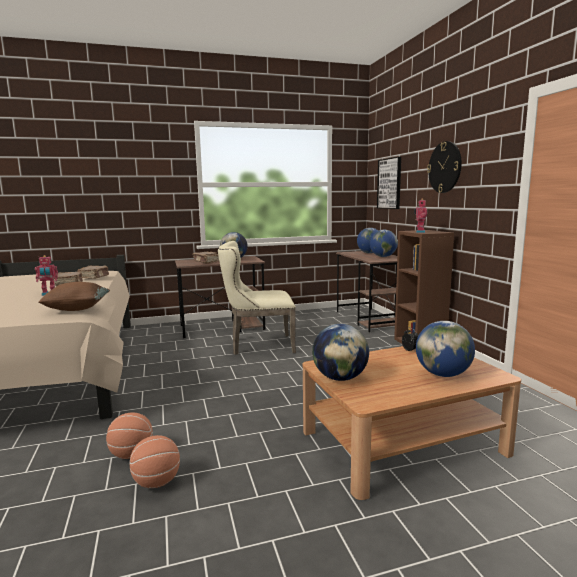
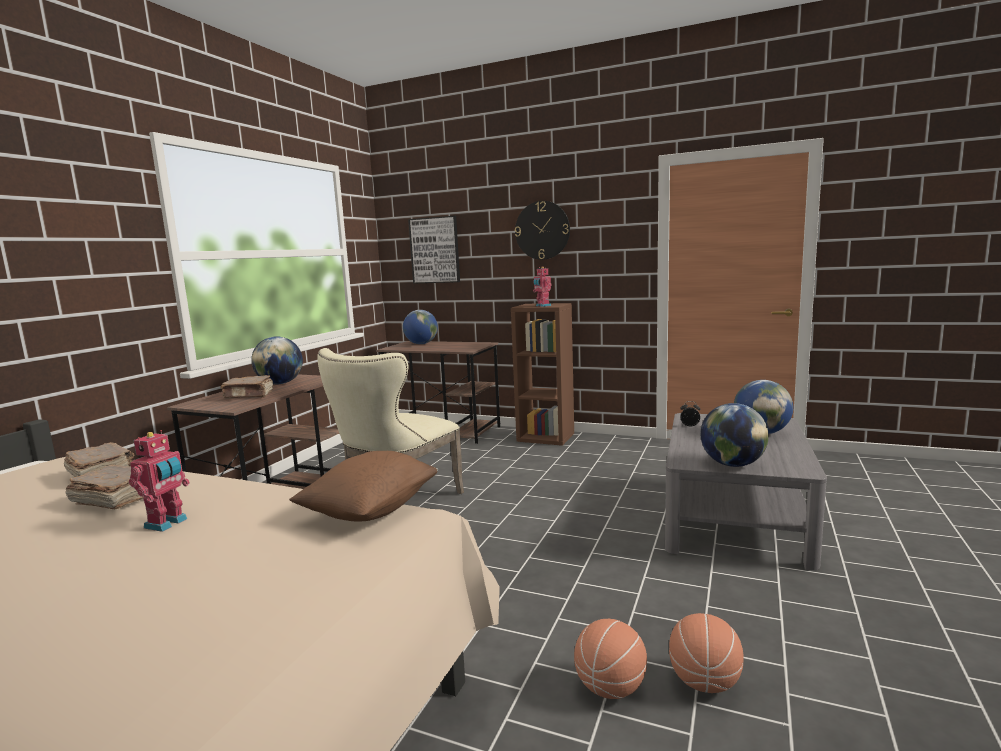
camera: 50 degrees left, 0 degrees up
brown coffee table [302,346,521,500] -> grey coffee table [665,413,827,570]
globe [370,230,398,257] -> none

